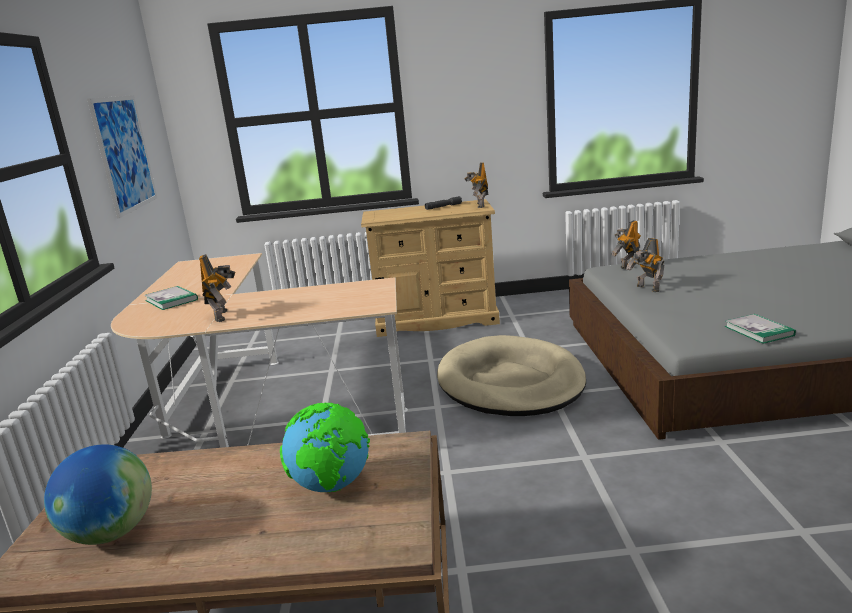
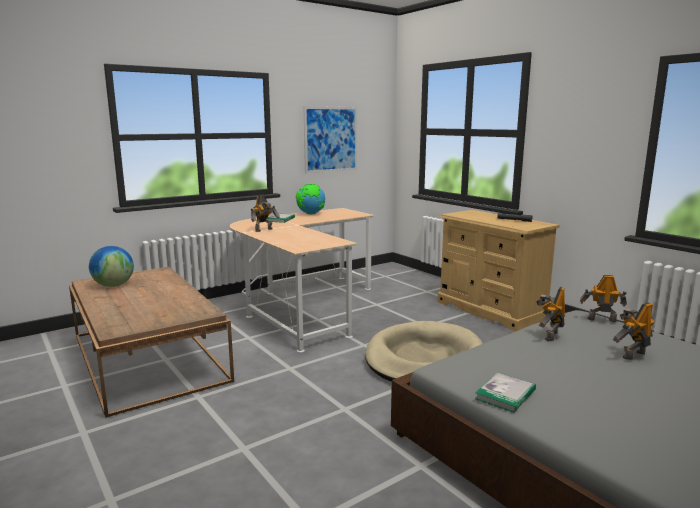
camera: 55 degrees right, 5 degrees down
globe [280,403,370,493] -> globe moved to [296,184,325,214]
toy robot [464,162,489,208] -> toy robot moved to [613,302,655,360]

